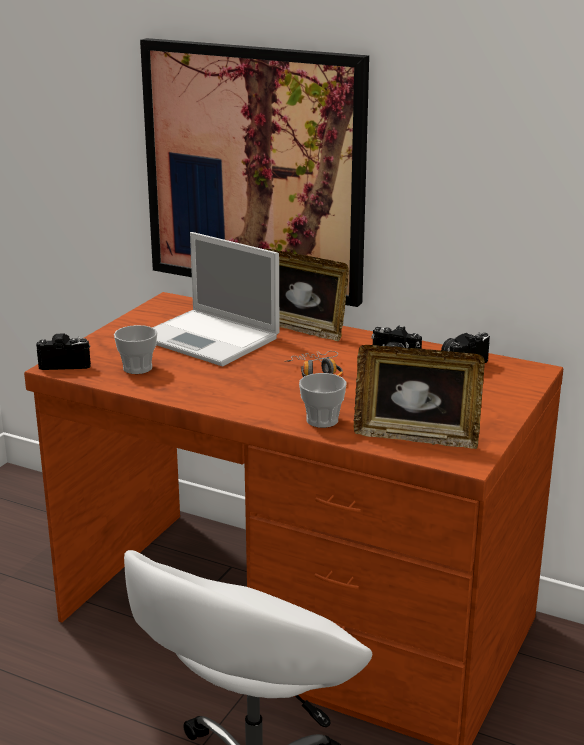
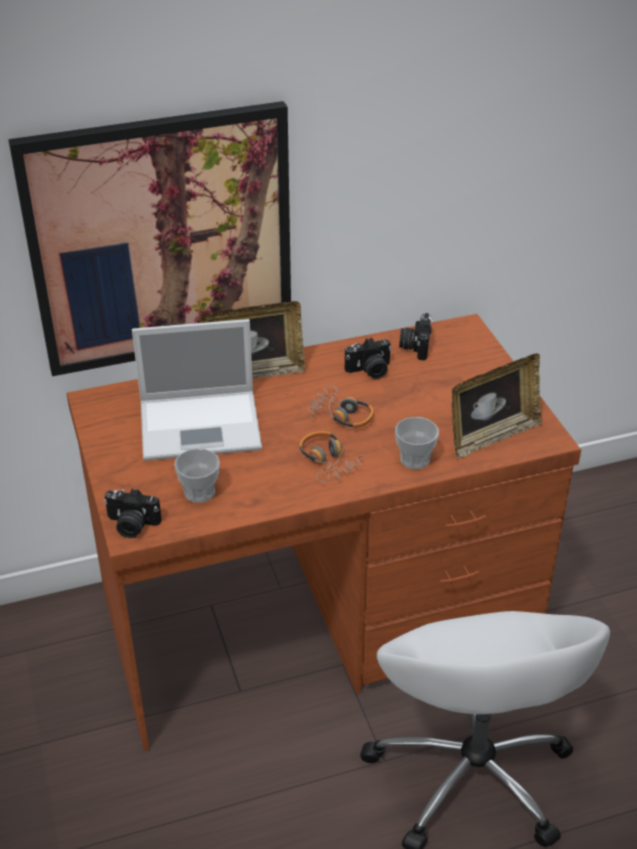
camera: 45 degrees left, 15 degrees up
camera [36,334,91,370] -> camera turned 120 degrees counterclockwise [104,489,162,538]
none -> headphones [299,431,364,482]

